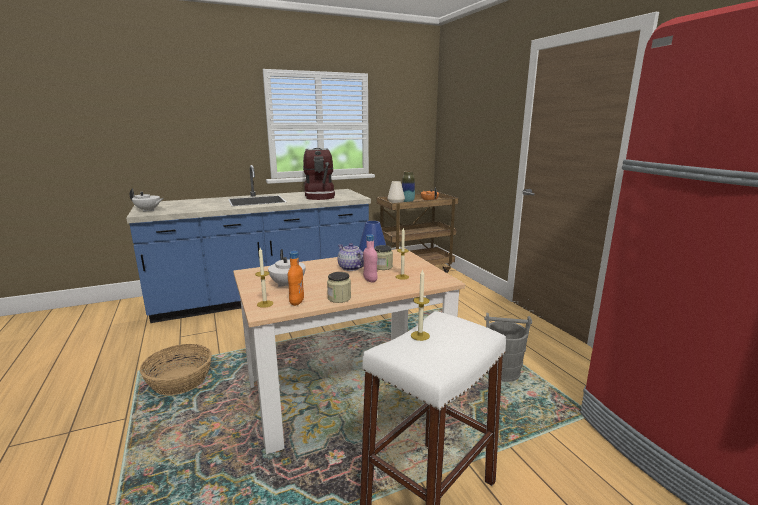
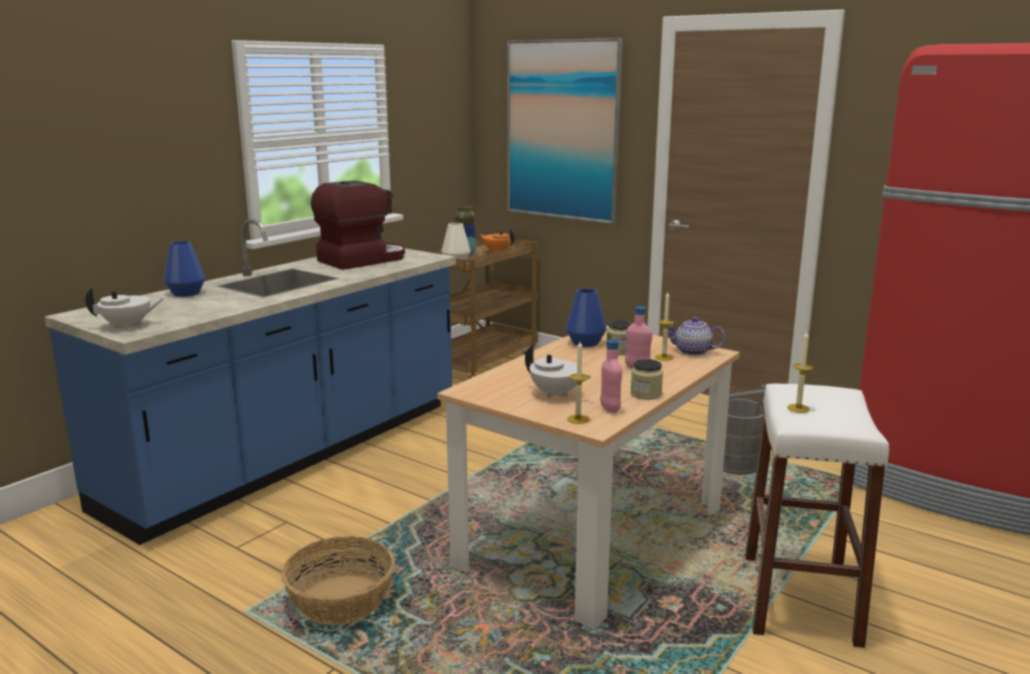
camera: 30 degrees left, 0 degrees up
orange bottle [288,251,304,306] -> pink bottle [600,339,622,413]
coffee machine [303,148,335,200] -> coffee machine turned 90 degrees counterclockwise [311,180,405,270]
teapot [338,243,364,271] -> teapot moved to [668,317,726,356]
none -> blue vase [164,241,205,297]
none -> picture [507,38,623,224]

